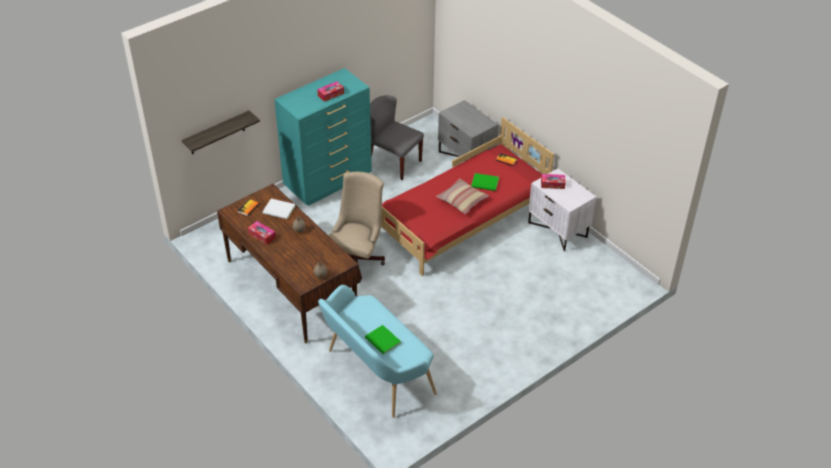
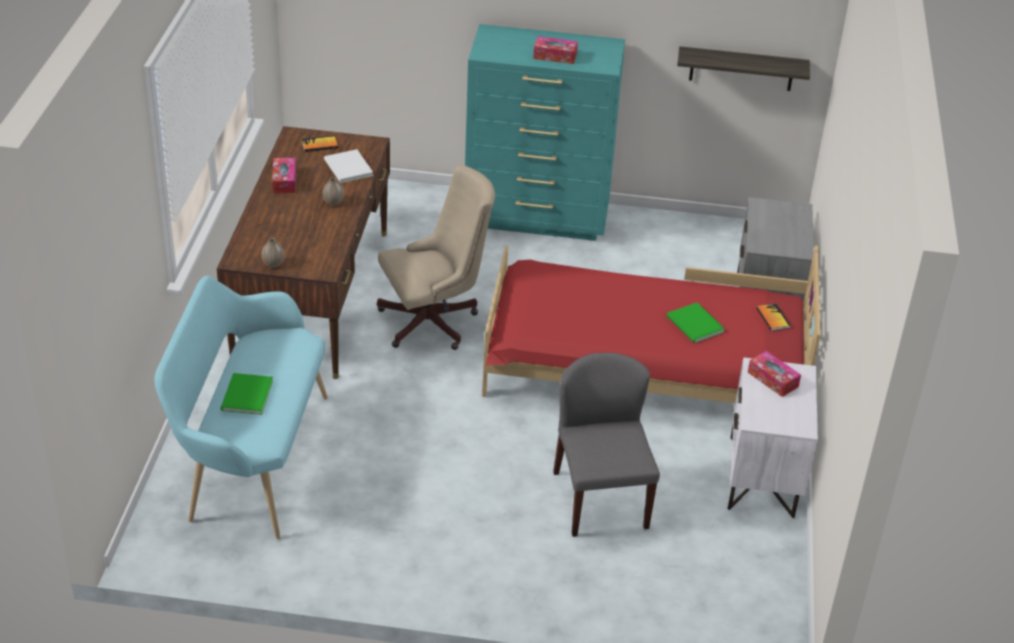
camera: 45 degrees right, 5 degrees down
shelf [182,110,260,154] -> shelf moved to [677,46,810,91]
grey chair [370,95,424,180] -> grey chair moved to [553,353,660,537]
pillow [436,179,489,214] -> none

